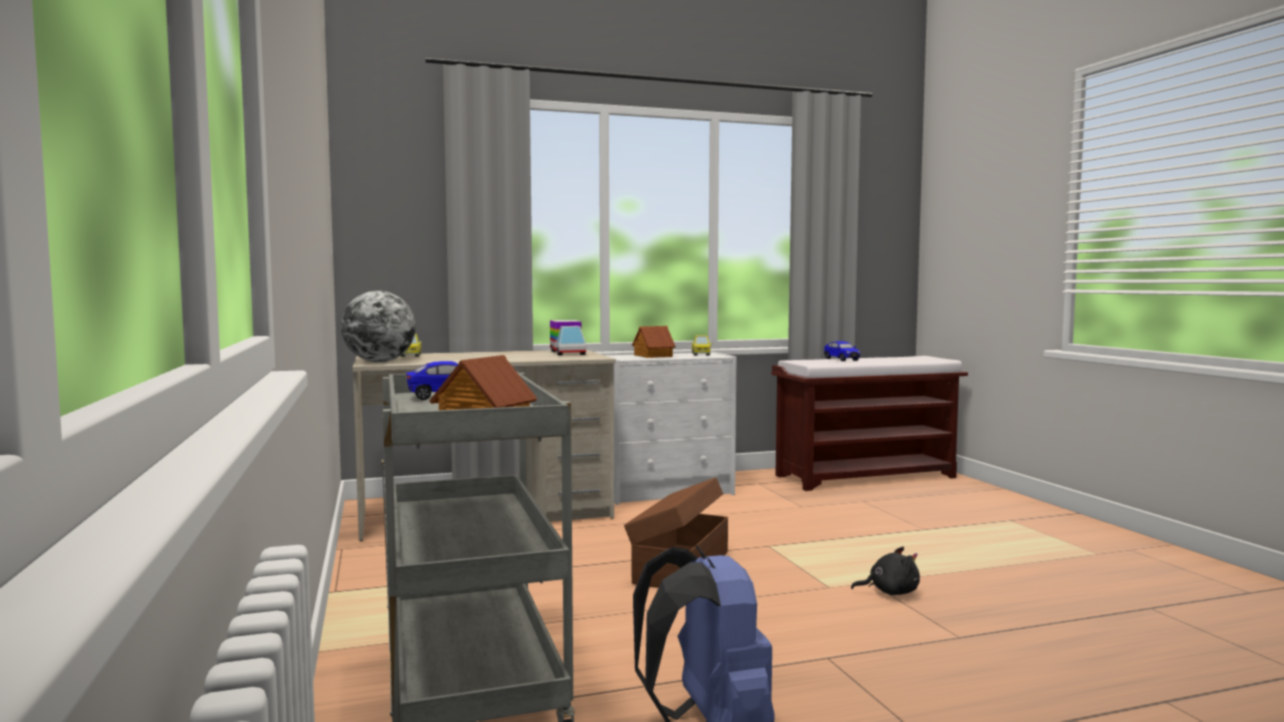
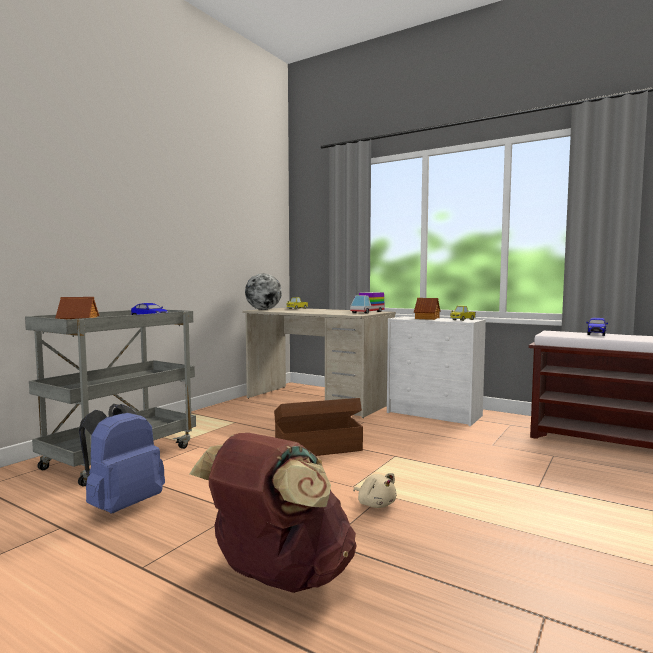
camera: 50 degrees right, 0 degrees up
black plush toy [851,547,920,595] -> beige plush toy [353,473,396,508]
none -> brown backpack [190,433,357,593]

